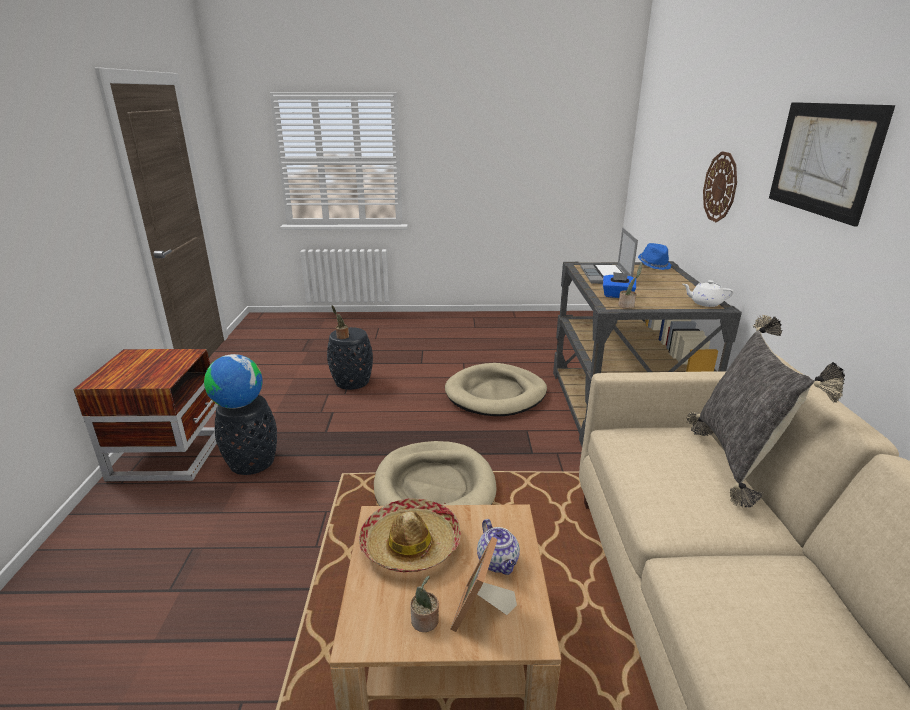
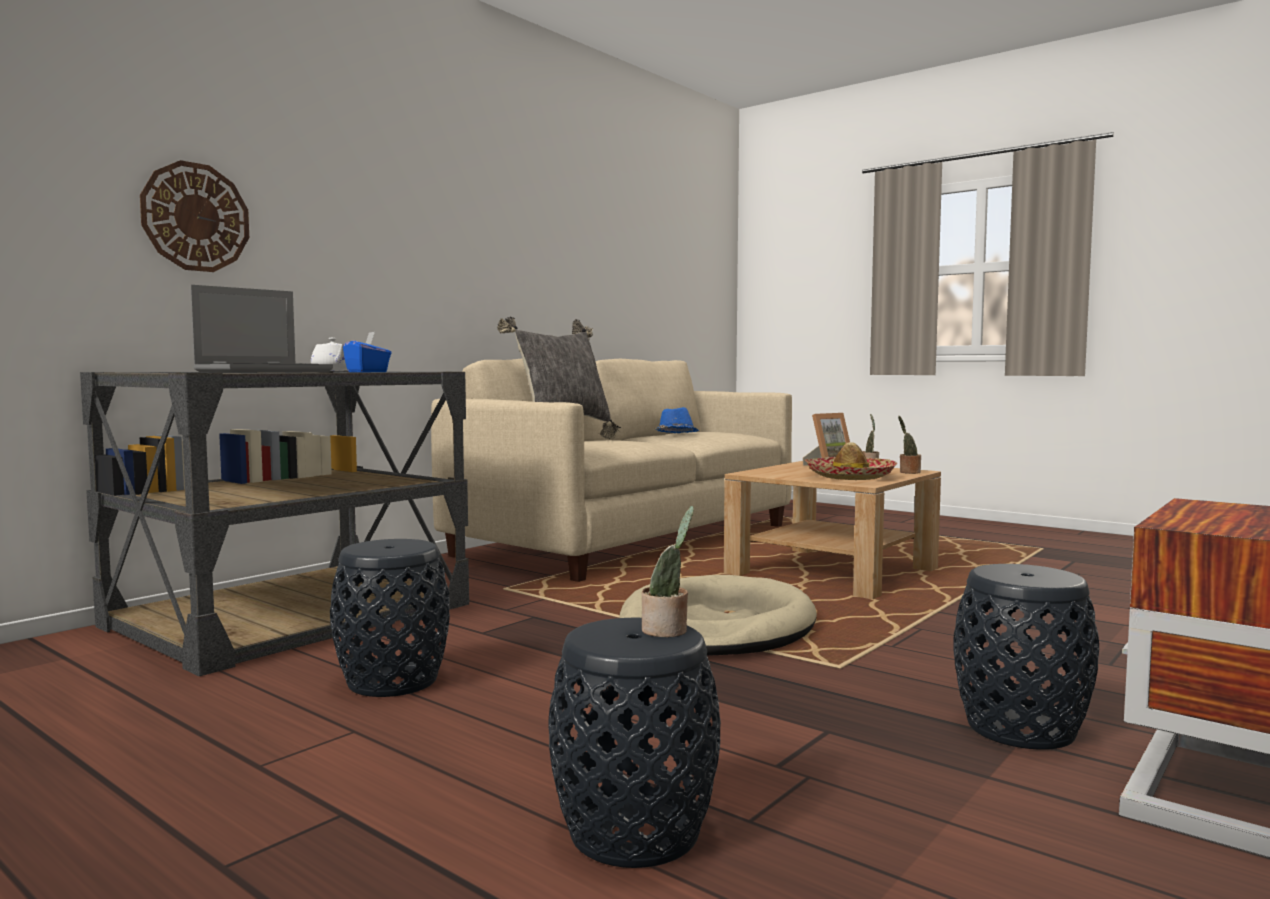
camera: 140 degrees left, 20 degrees down
globe [204,354,262,409] -> none
beige dog bed [445,363,547,416] -> black stool [330,539,450,697]
teapot [477,519,520,575] -> none
potted plant [618,263,642,309] -> potted plant moved to [898,416,921,474]
blue hat [638,243,672,270] -> blue hat moved to [655,407,698,433]
picture [769,102,895,227] -> none

